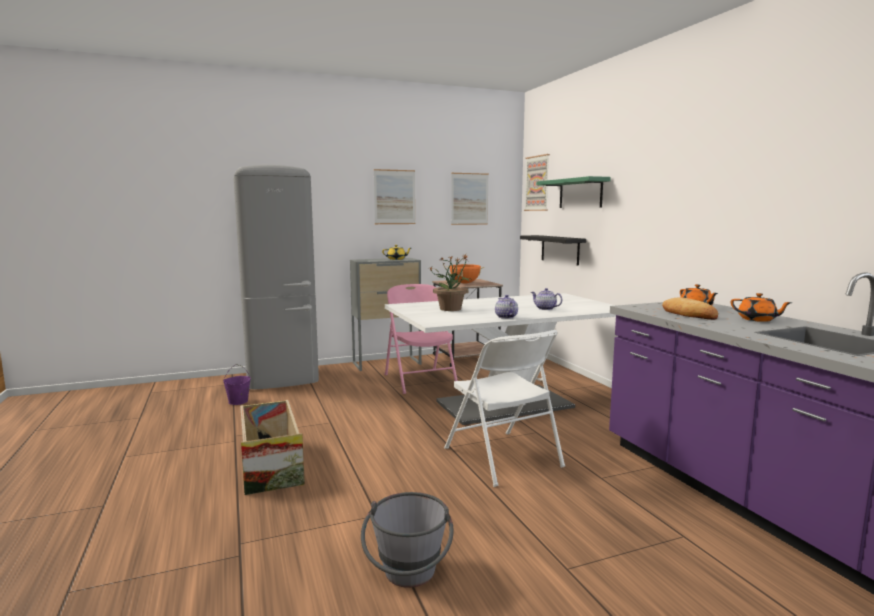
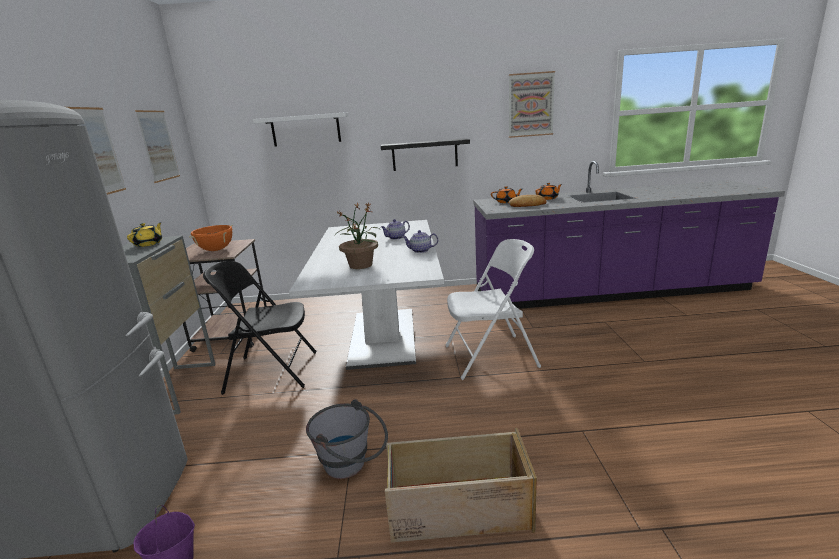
camera: 70 degrees left, 10 degrees up
grey bucket [361,492,454,588] -> grey bucket moved to [306,399,388,479]
pink chair [385,284,458,394] -> black chair [203,261,316,395]
black shelf [520,235,586,266] -> black shelf moved to [381,138,470,171]
picture [524,154,550,211] -> picture moved to [509,71,555,138]
green shelf [537,176,611,208] -> white shelf [253,112,348,147]

